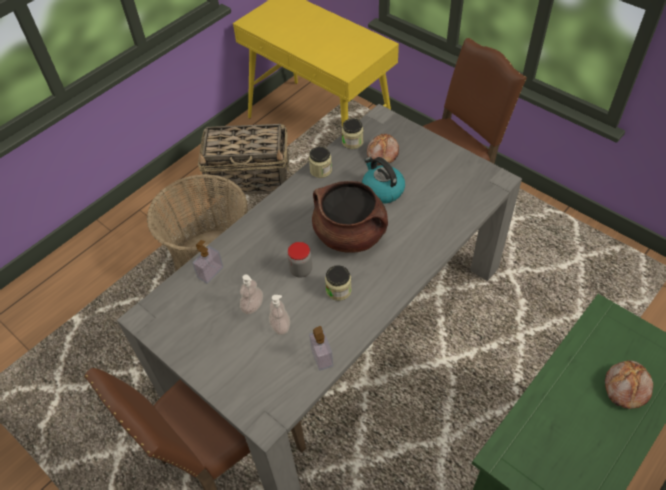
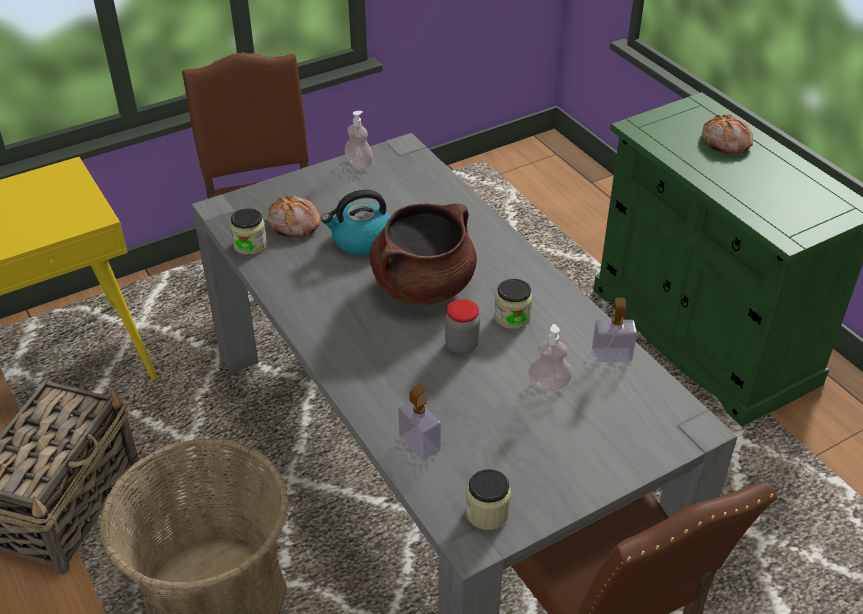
camera: 75 degrees left, 10 degrees down
soap dispenser [240,275,263,314] -> soap dispenser moved to [345,111,373,169]
jar [309,147,332,178] -> jar moved to [466,469,511,530]

